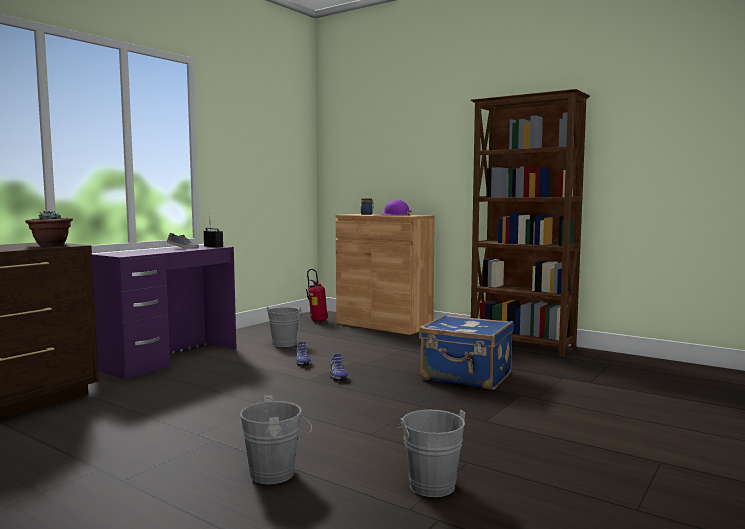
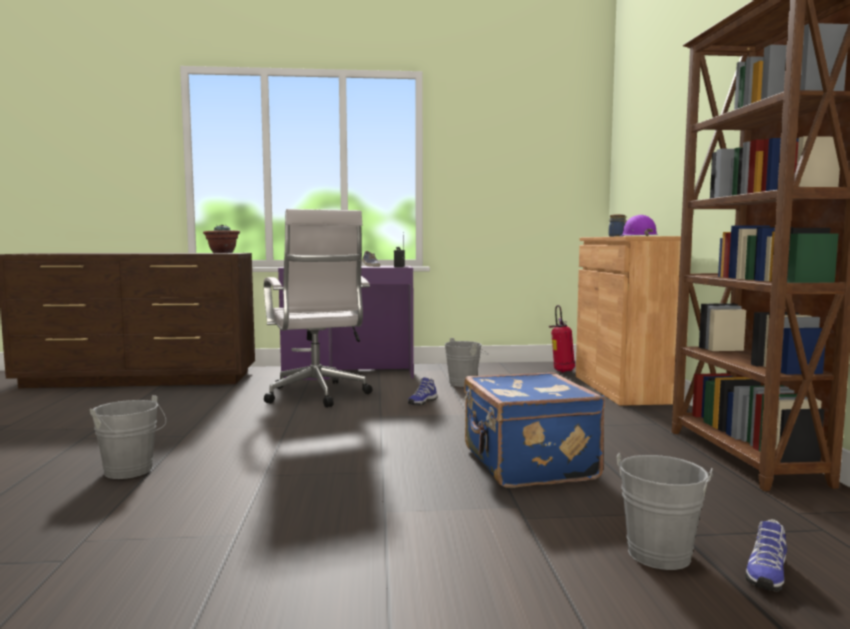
camera: 50 degrees right, 0 degrees up
shoe [330,354,348,381] -> shoe moved to [745,519,787,591]
grey bucket [396,410,465,497] -> grey bucket moved to [616,453,713,570]
none -> white office chair [264,209,373,408]

